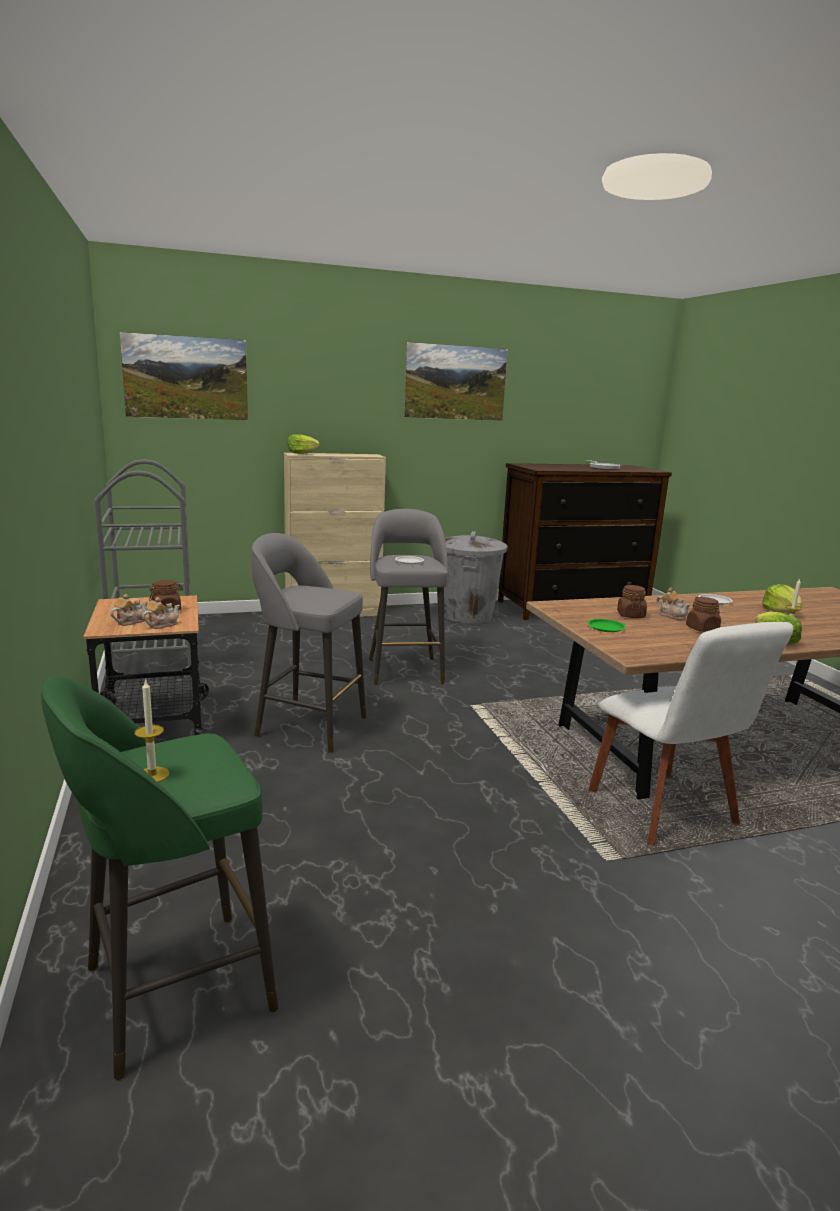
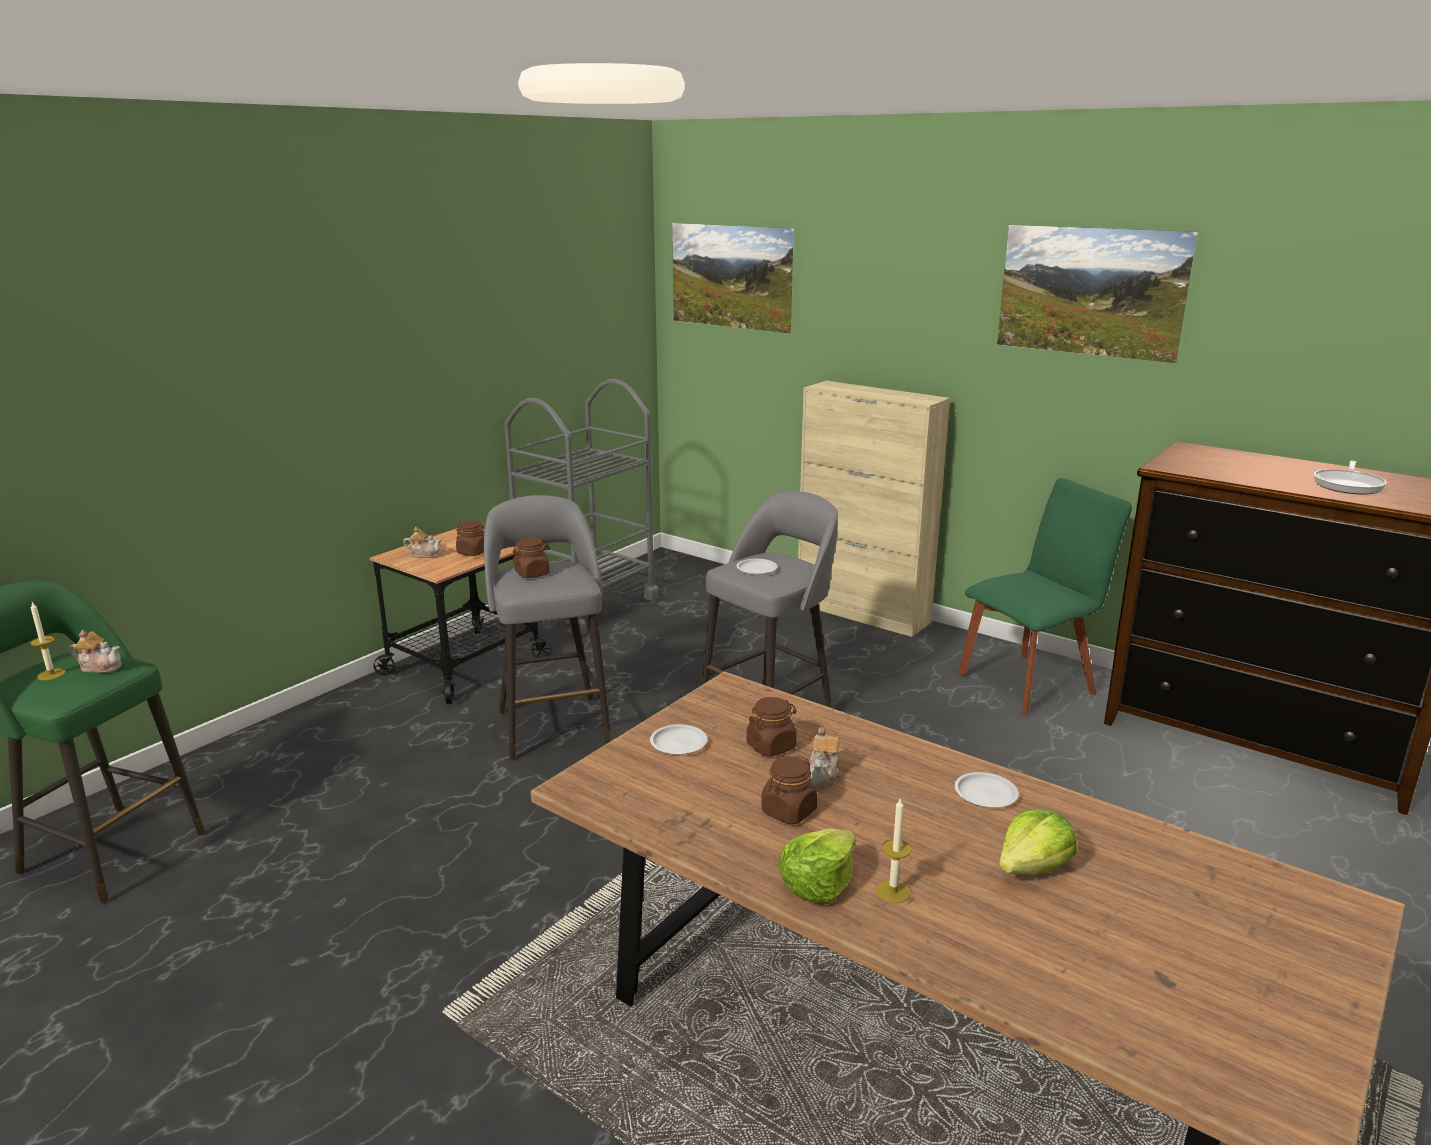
camera: 55 degrees right, 5 degrees up
teapot [142,597,180,629] -> teapot moved to [69,630,122,673]
lettuce [288,434,320,454] -> none
grey trash can [444,531,508,624] -> green chair [958,478,1132,715]
green plate [588,619,626,632] -> white plate [650,724,707,755]
white chair [588,622,793,846] -> none
none -> brown jar [512,538,550,578]

